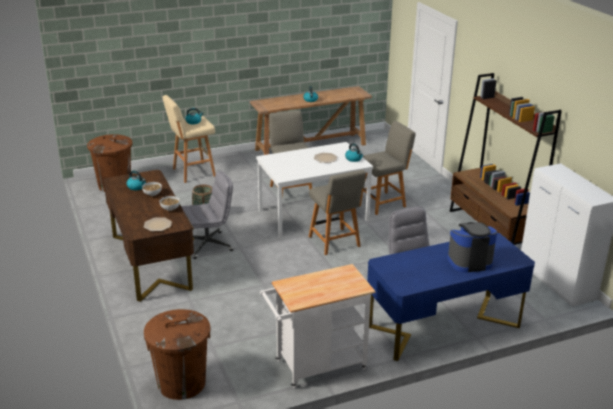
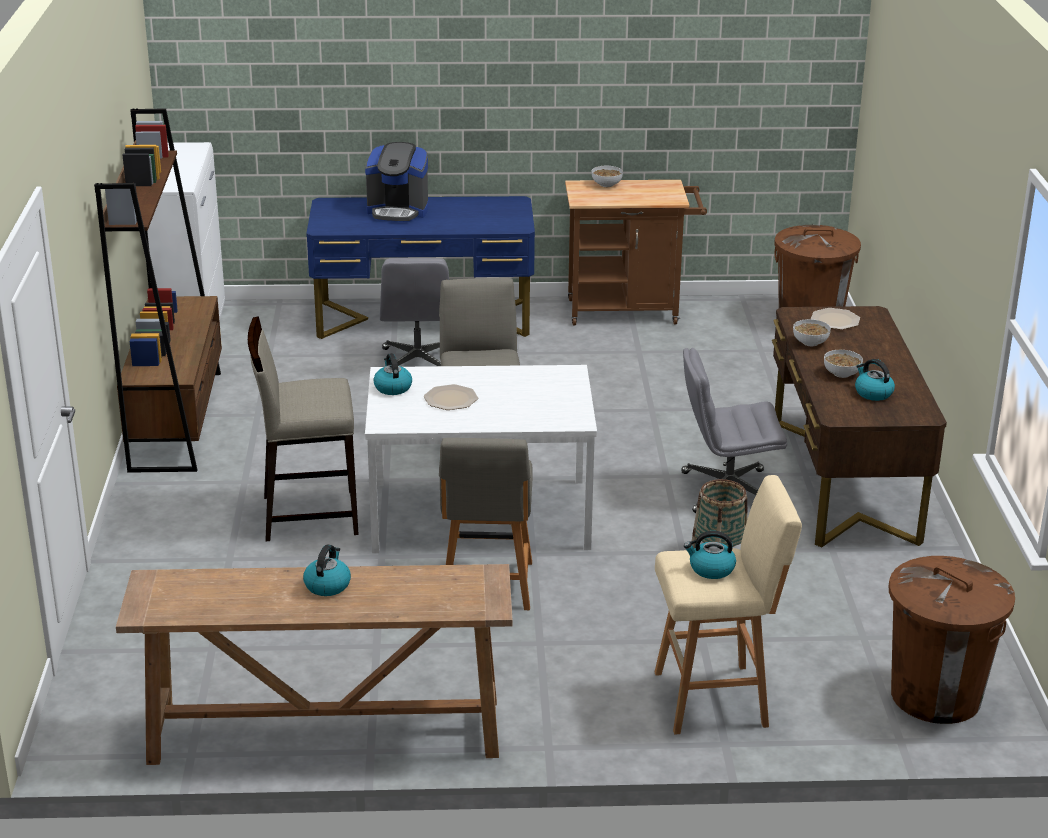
camera: 160 degrees left, 0 degrees up
white cart [260,264,376,388] -> brown cart [565,180,707,326]
grey chair [363,121,416,215] -> beige stool [248,316,359,541]
none -> bowl [592,166,623,187]

